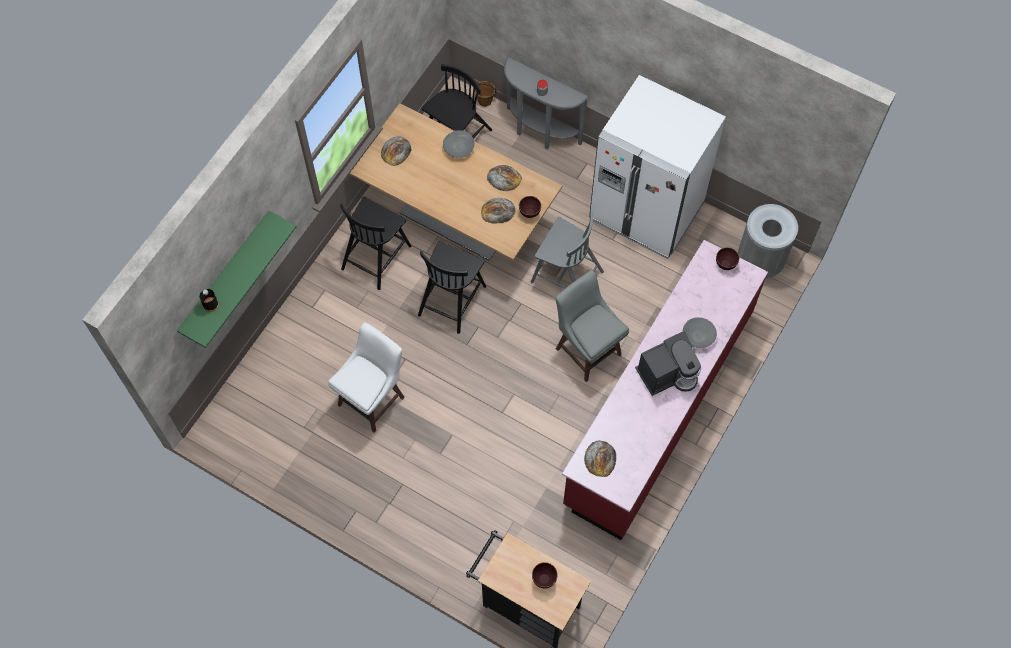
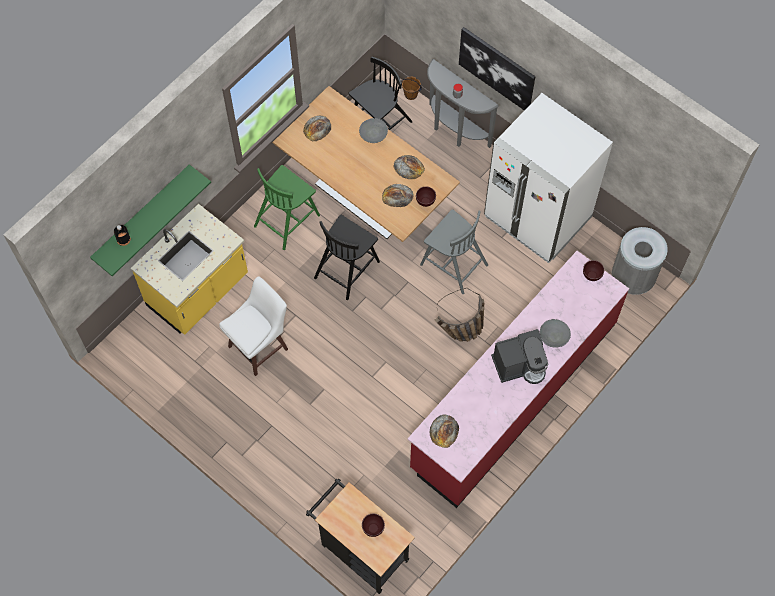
camera: 10 degrees right, 0 degrees up
black chair [340,197,411,290] -> green chair [254,165,320,250]
grey stool [556,271,629,382] -> basket [435,288,484,342]
none -> yellow counter [131,204,248,335]
none -> picture [459,27,535,111]

